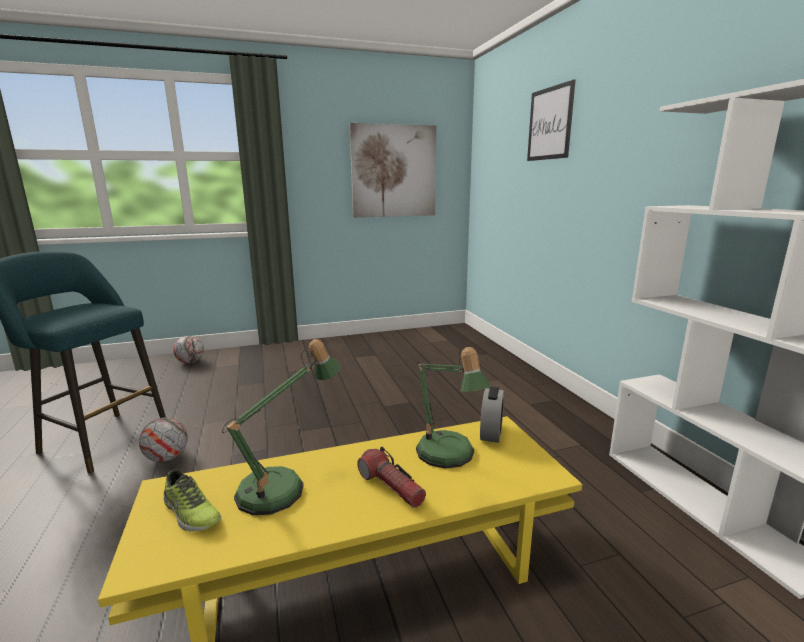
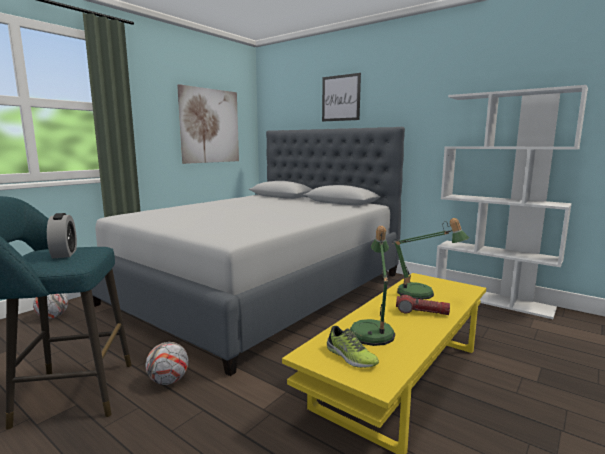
camera: 35 degrees left, 5 degrees down
shoe [164,469,221,532] -> shoe turned 45 degrees clockwise [327,326,379,368]
alarm clock [480,387,504,443] -> alarm clock moved to [47,213,77,258]
none -> grey bed [91,127,405,376]

